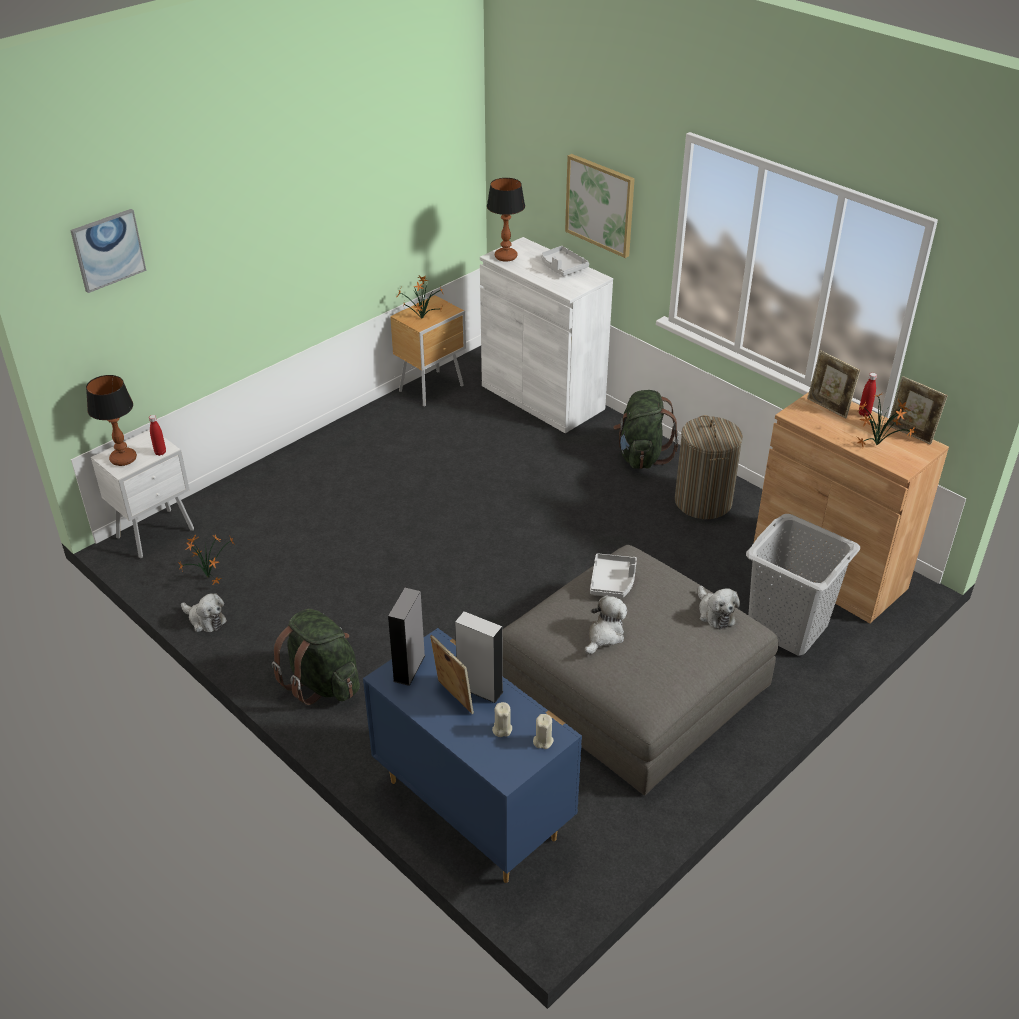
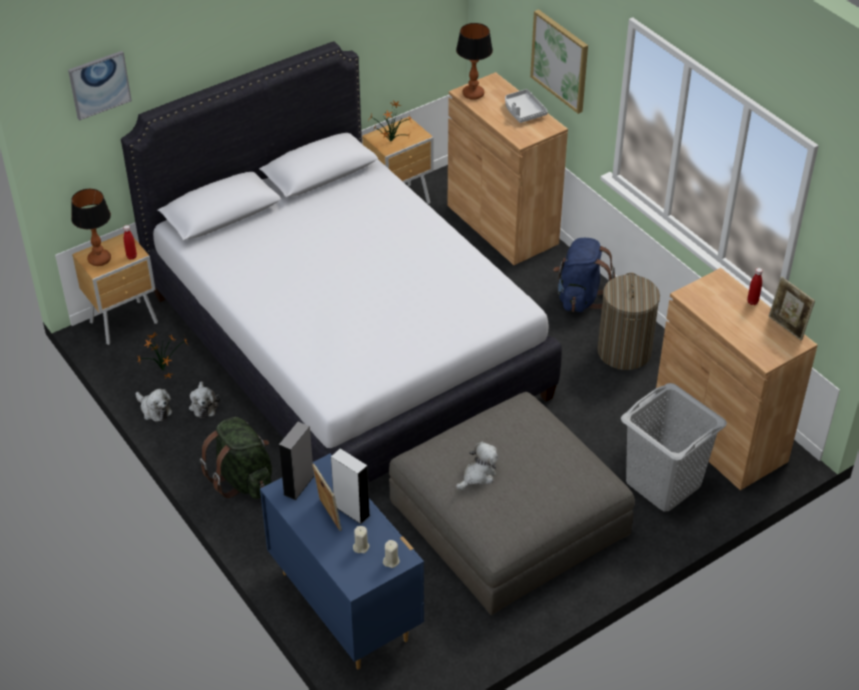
camera: 10 degrees right, 5 degrees up
white nightstand [91,430,194,558] -> brown nightstand [72,233,158,345]
white cabinet [480,237,613,433] -> brown cabinet [447,72,568,265]
grey tray [590,553,637,598] -> none
green backpack [613,390,679,469] -> blue backpack [553,238,615,312]
plush toy [698,585,740,629] -> plush toy moved to [189,381,220,418]
picture frame [807,351,860,419] -> none
potted plant [857,393,916,447] -> none
none -> white bed [121,42,562,483]

